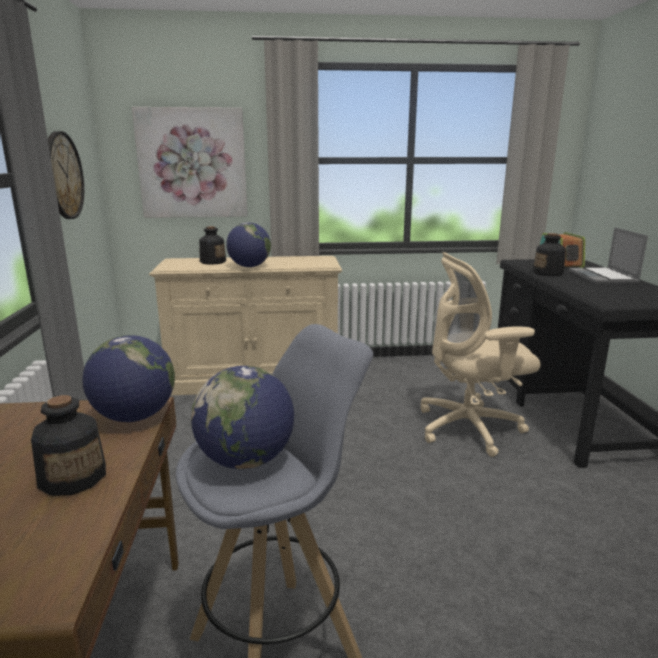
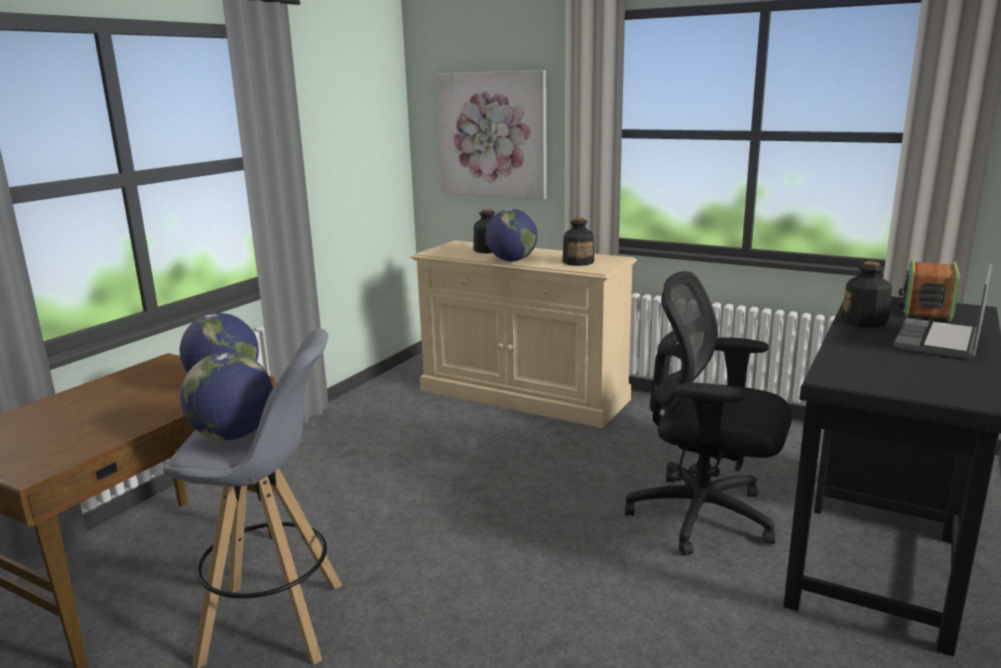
camera: 35 degrees right, 0 degrees up
bottle [31,395,106,496] -> bottle moved to [562,218,594,266]
wall clock [48,131,84,219] -> none
beige office chair [421,252,541,457] -> black office chair [625,271,792,555]

